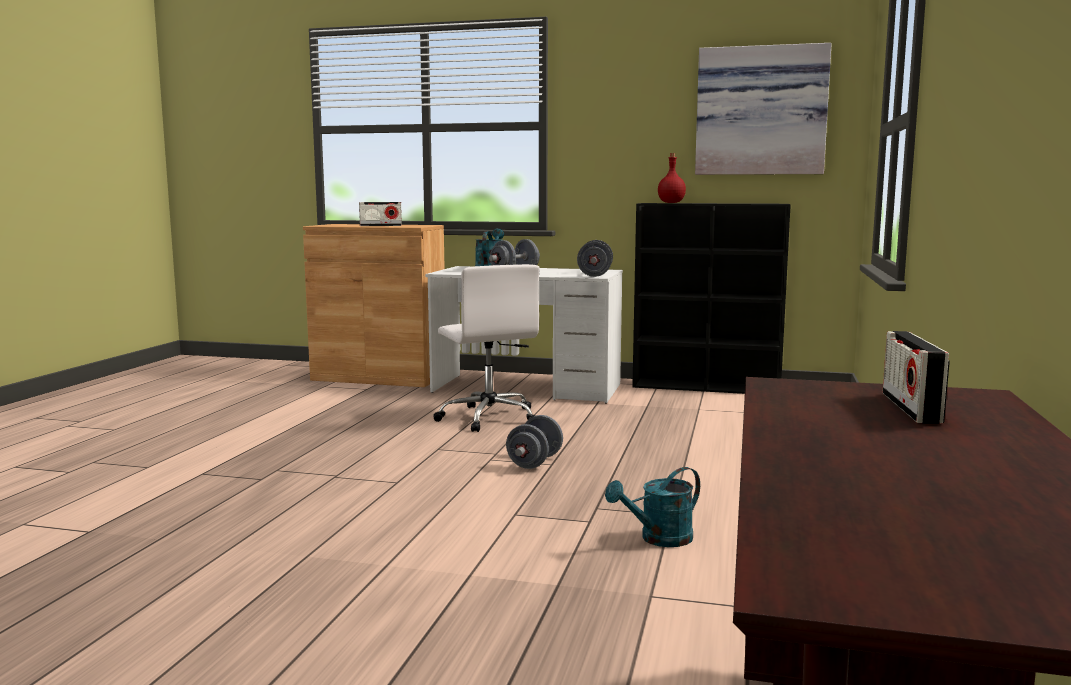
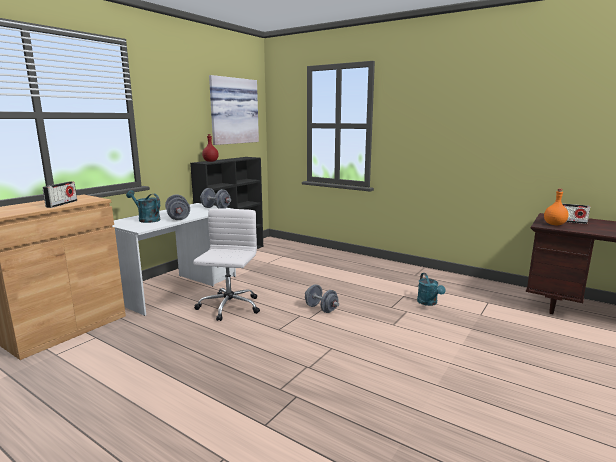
camera: 70 degrees left, 5 degrees up
white office chair [433,264,540,432] -> white office chair turned 75 degrees counterclockwise [193,208,260,321]
none -> orange bottle [544,189,569,225]

